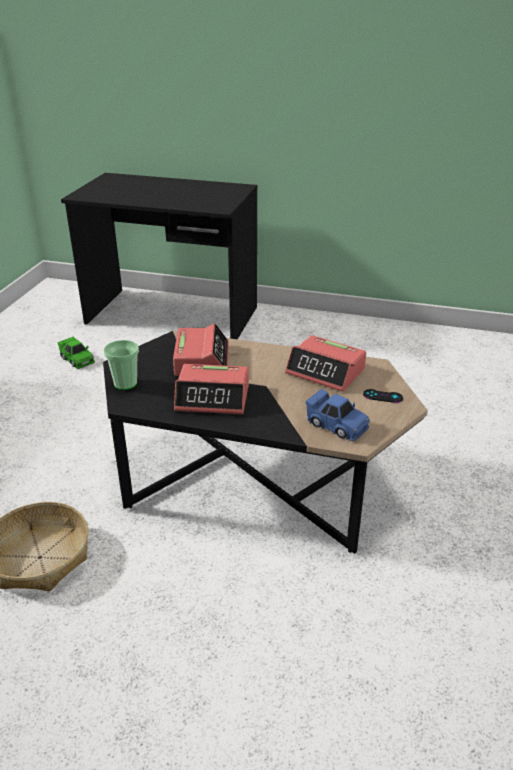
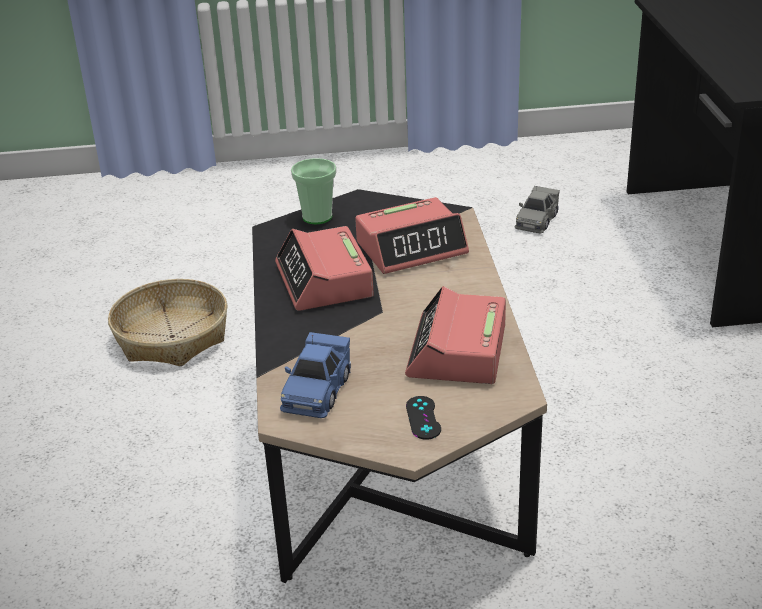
camera: 70 degrees right, 0 degrees up
green toy car [57,336,95,369] -> grey toy car [514,186,560,233]

